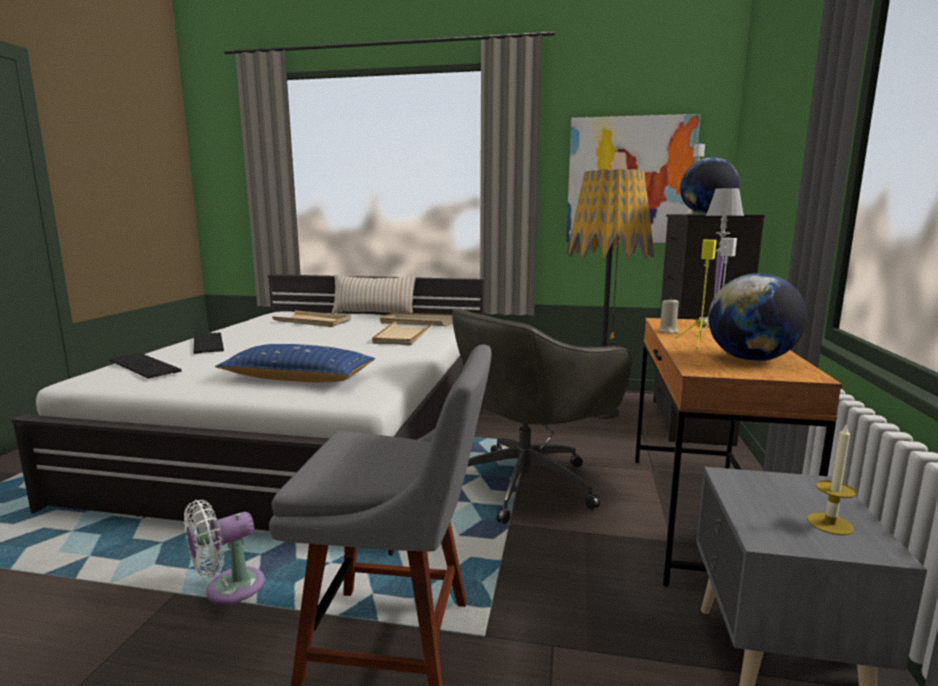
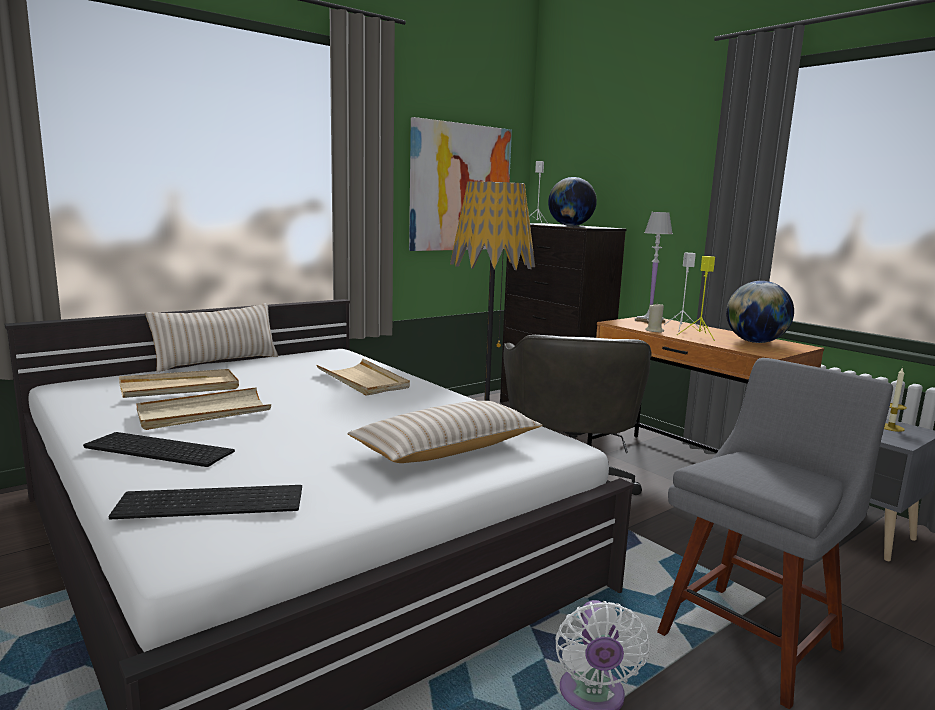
camera: 50 degrees left, 0 degrees up
blue pillow [215,344,375,382] -> beige pillow [347,401,542,463]
beige tray [380,312,453,326] -> beige tray moved to [136,387,271,430]

